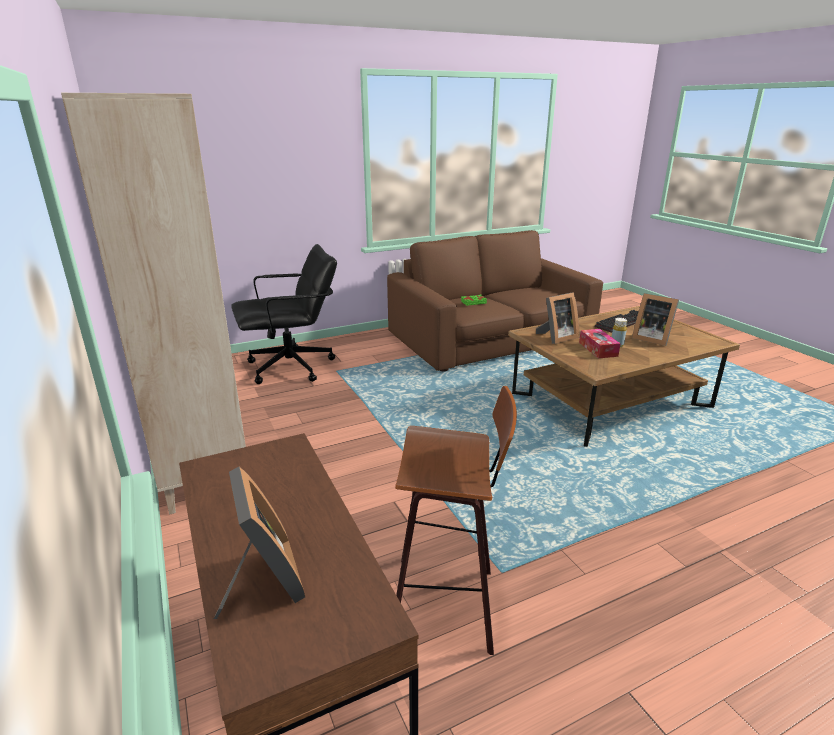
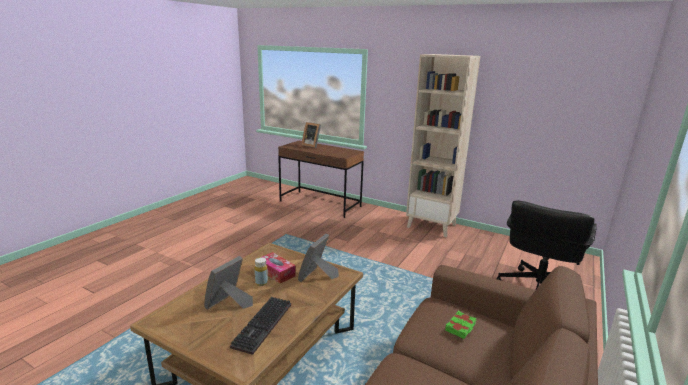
camera: 145 degrees right, 5 degrees down
stool [395,386,517,655] -> none
picture frame [632,293,679,346] -> picture frame turned 60 degrees counterclockwise [204,256,253,310]

